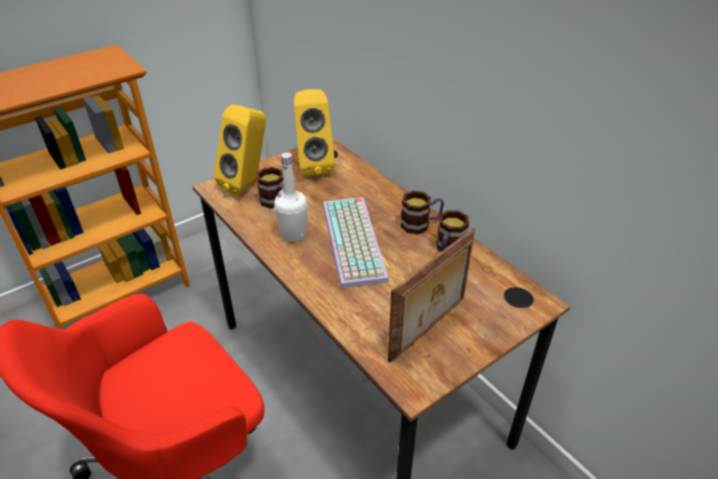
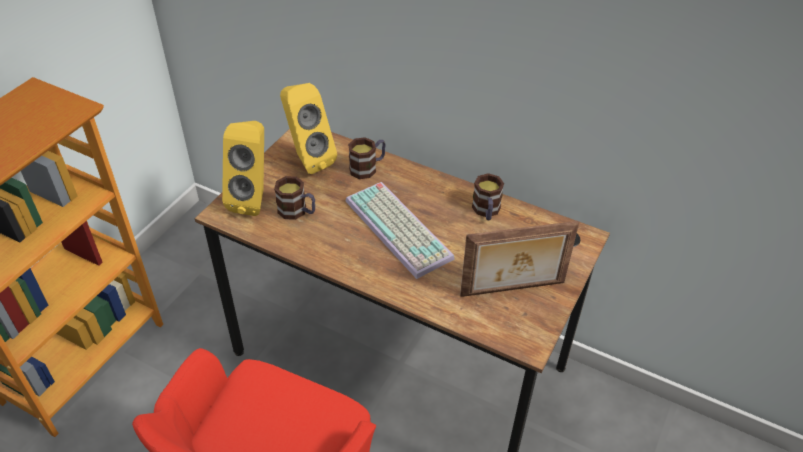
camera: 25 degrees left, 5 degrees up
white bottle [274,152,308,242] -> none
picture frame [388,228,475,363] -> picture frame turned 60 degrees clockwise [460,221,579,297]
mug [400,191,444,234] -> mug moved to [348,137,386,179]

